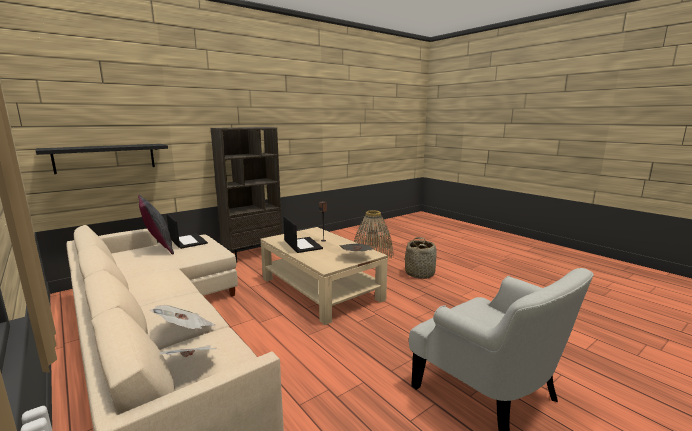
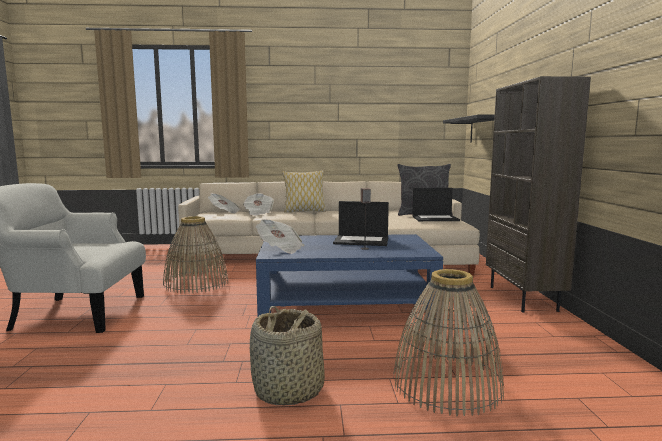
camera: 125 degrees right, 5 degrees down
beige coffee table [261,227,388,325] -> blue coffee table [256,234,443,321]
none -> basket [163,216,228,294]
none -> pillow [282,170,326,213]

